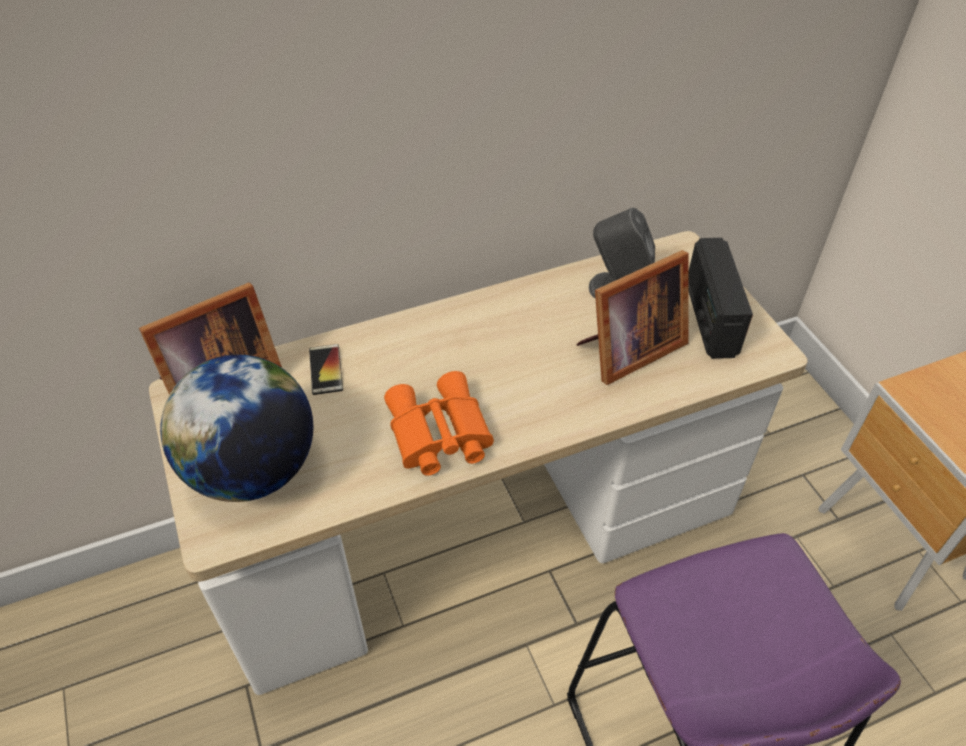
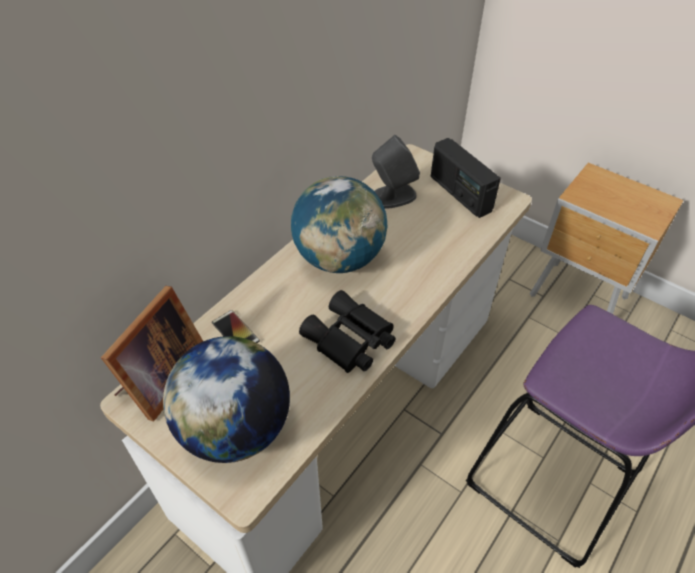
camera: 30 degrees left, 0 degrees up
orange binoculars [384,371,494,476] -> black binoculars [299,290,396,373]
picture frame [576,250,689,385] -> none
none -> globe [291,176,387,273]

